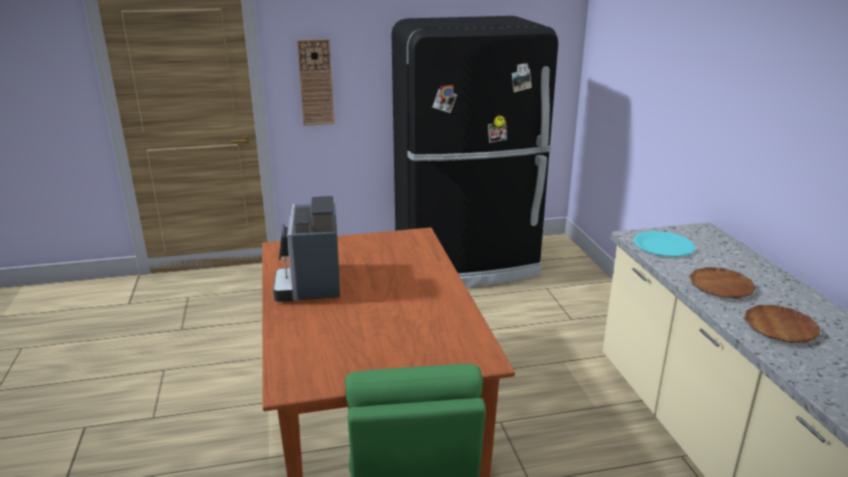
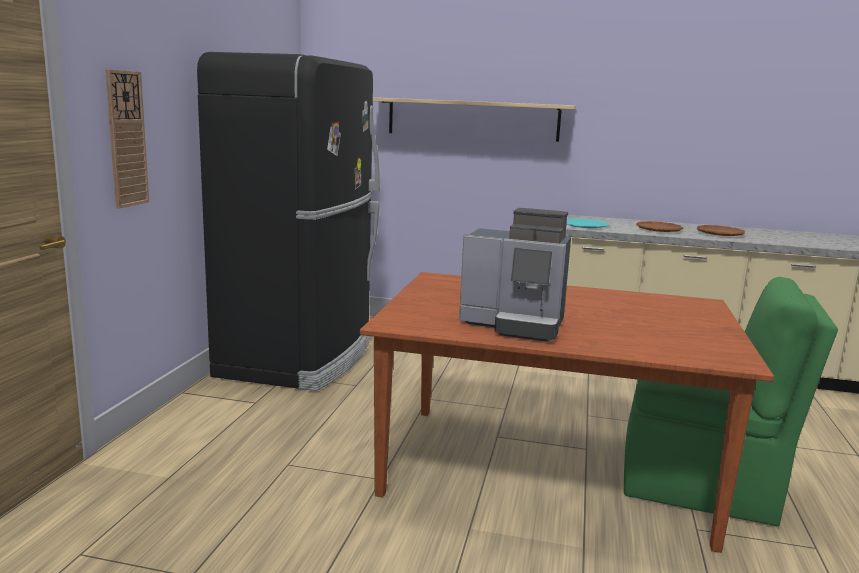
camera: 65 degrees left, 10 degrees down
none -> shelf [373,97,576,142]

